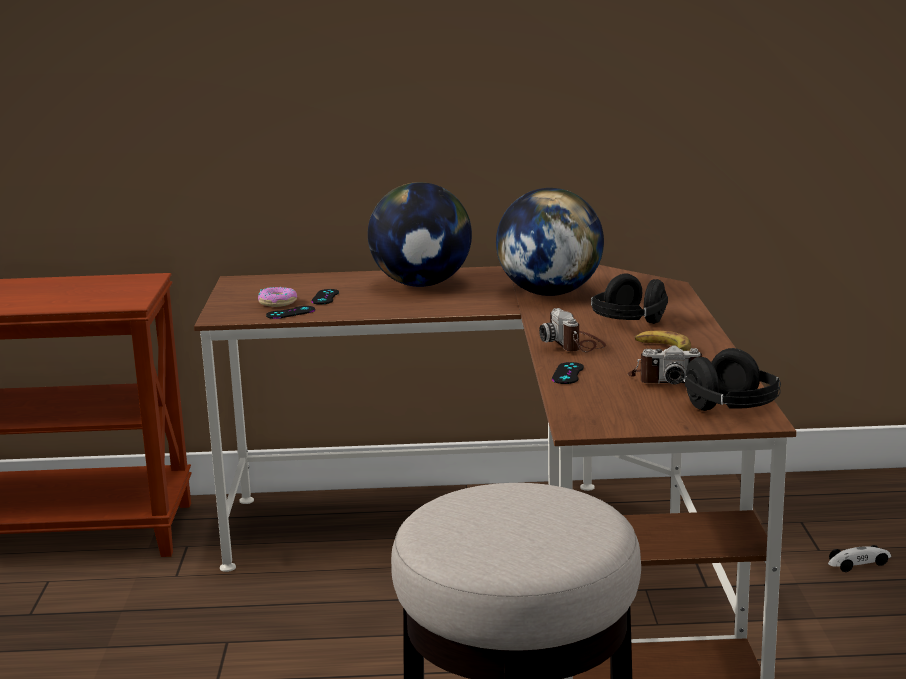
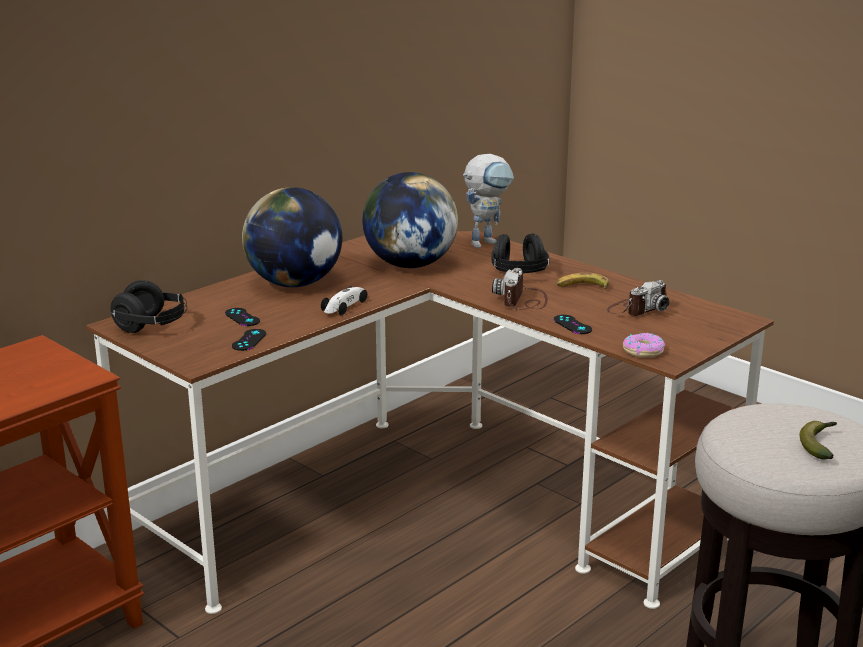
camera: 45 degrees left, 5 degrees up
donut [258,287,297,307] -> donut moved to [623,333,665,358]
camera [539,308,606,352] -> camera turned 75 degrees clockwise [492,268,548,310]
black headphones [682,348,781,411] -> black headphones moved to [110,280,187,333]
toy car [828,545,891,572] -> toy car moved to [321,286,367,316]
none -> toy robot [463,154,514,248]
none -> banana [800,421,837,459]

